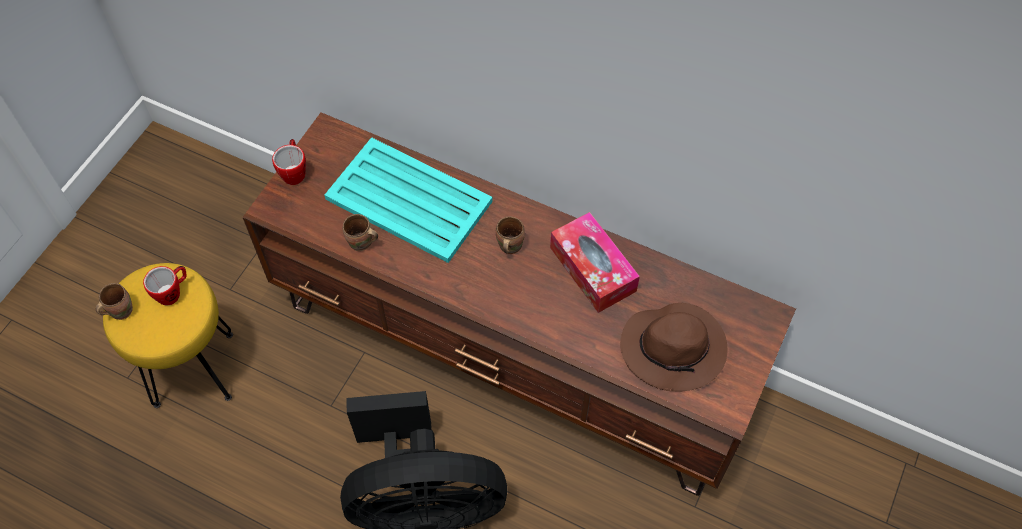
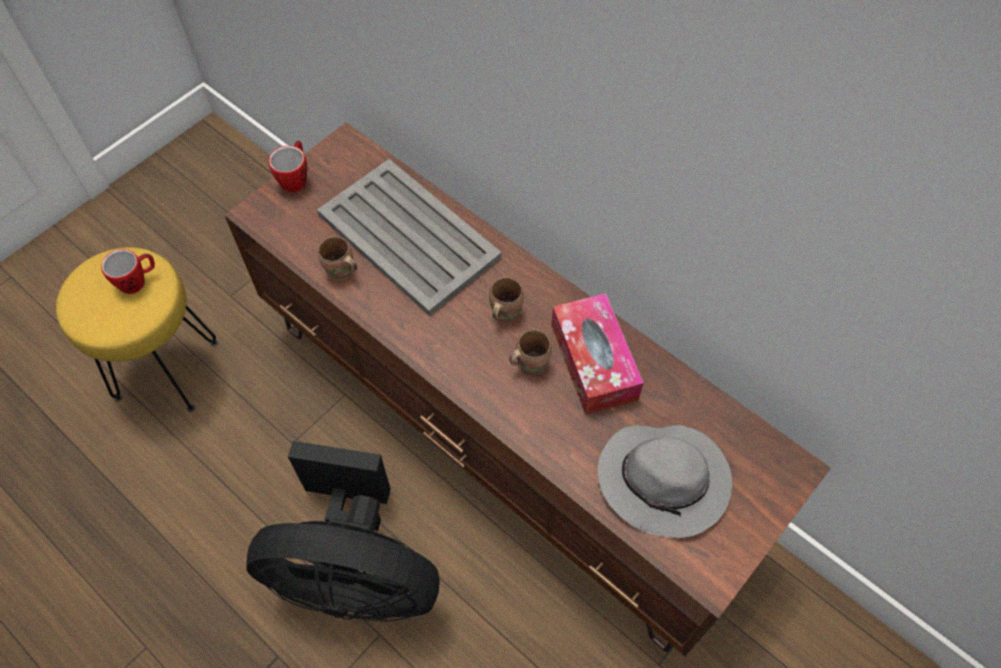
camera: 15 degrees right, 0 degrees up
brown mug [96,283,133,320] -> brown mug moved to [509,329,552,376]
turquoise tray [324,137,493,263] -> grey tray [317,159,502,316]
brown hat [620,303,727,392] -> grey hat [598,425,732,538]

